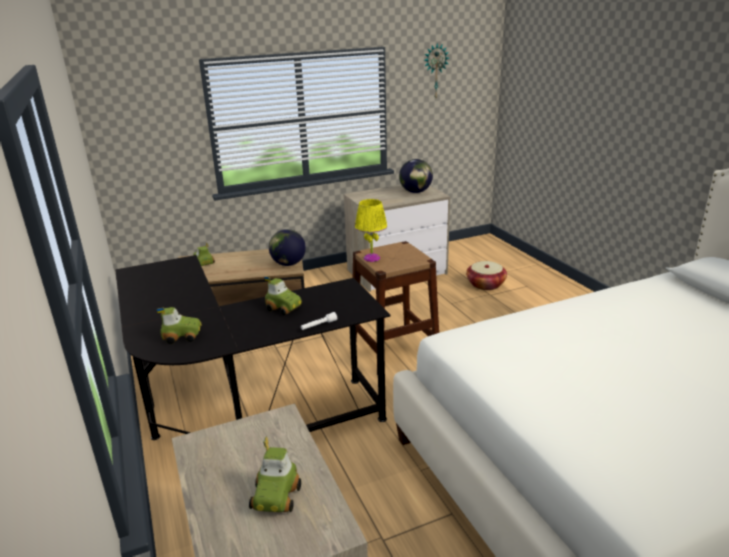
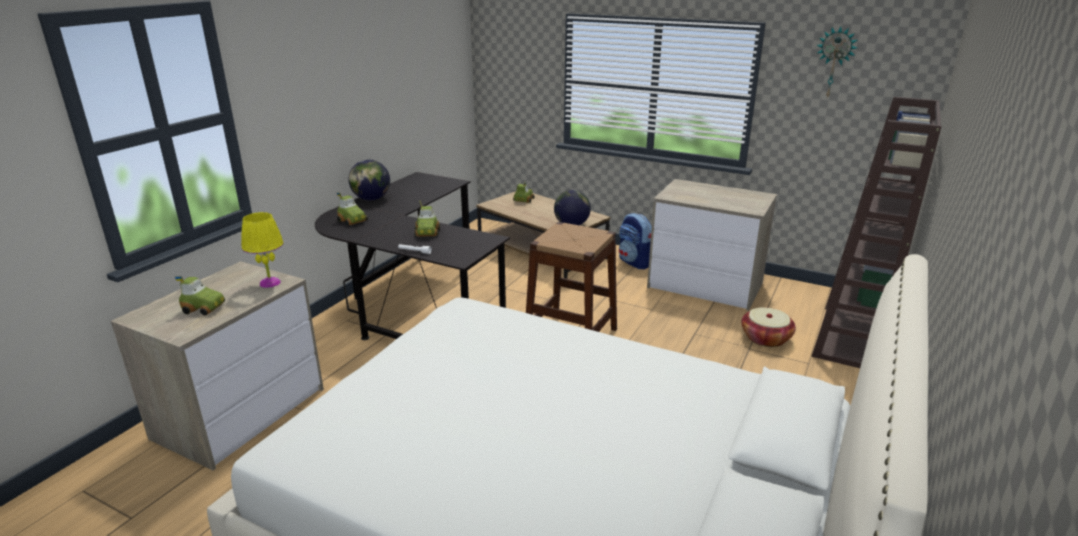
camera: 50 degrees right, 0 degrees up
toy car [249,437,301,512] -> toy car turned 135 degrees counterclockwise [175,276,225,315]
yellow table lamp [355,199,387,262] -> yellow table lamp moved to [241,212,284,288]
globe [399,159,433,193] -> globe moved to [349,160,390,200]
none -> backpack [619,213,652,269]
none -> brown bookcase [812,97,942,368]

